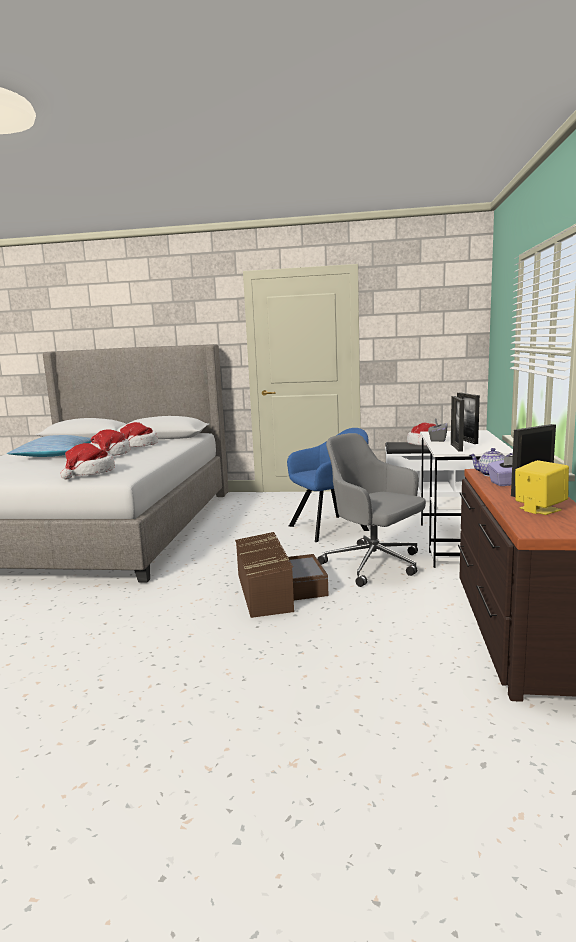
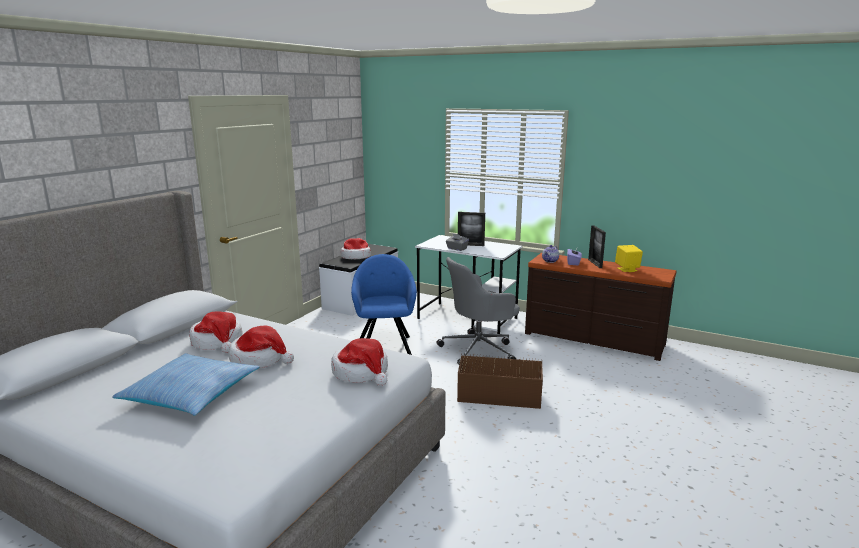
camera: 70 degrees left, 5 degrees up
picture frame [451,396,464,452] -> none

